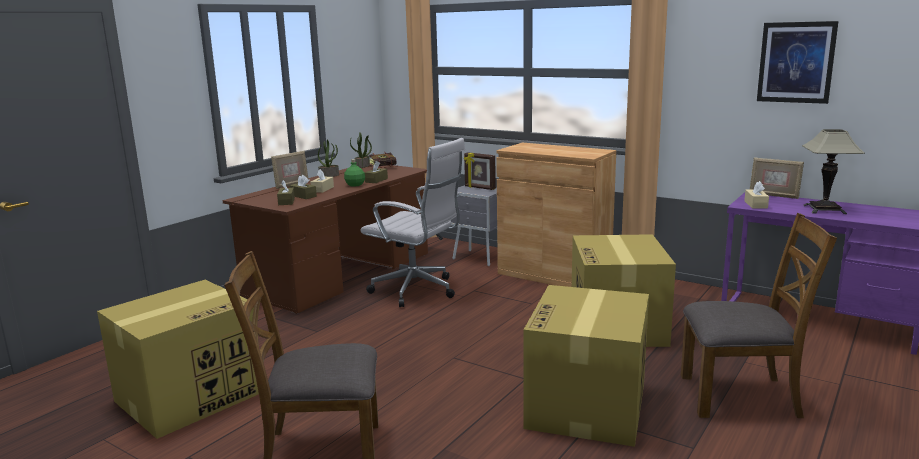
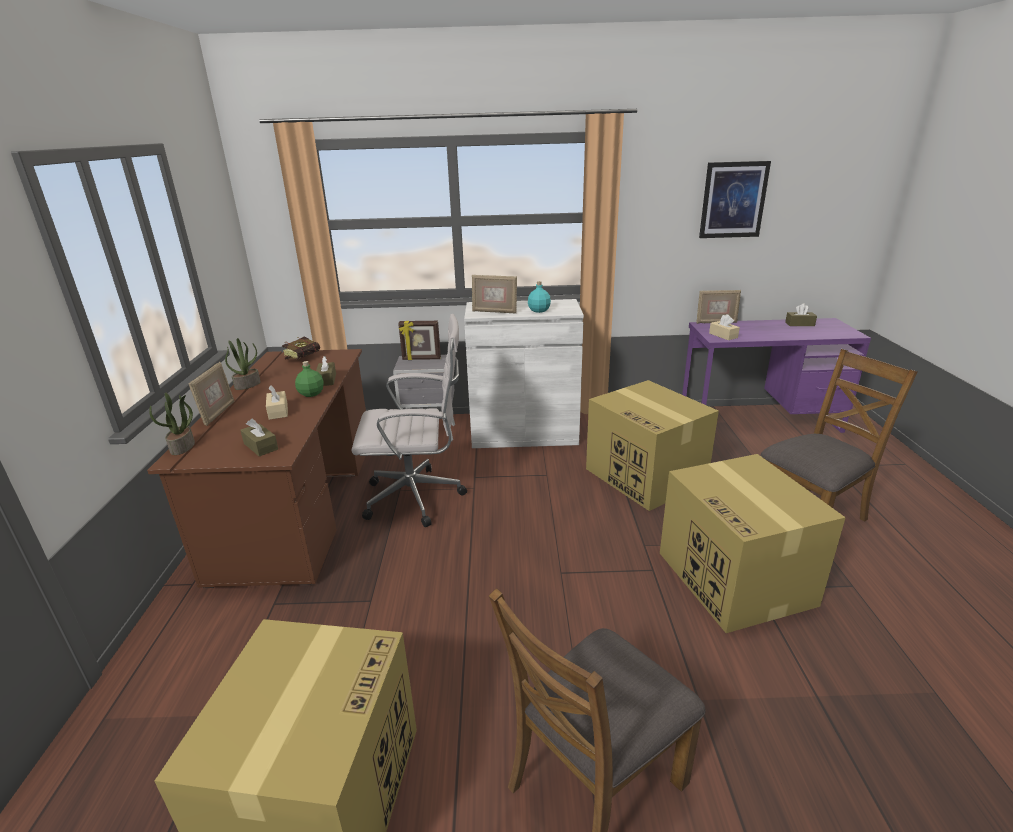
camera: 35 degrees left, 10 degrees up
brown tissue box [289,175,317,199] -> brown tissue box moved to [785,304,817,326]
potted plant [350,132,372,168] -> potted plant moved to [149,393,195,455]
brown cabinet [496,143,616,287] -> white cabinet [464,299,584,448]
table lamp [802,129,865,214] -> none
none -> picture frame [472,275,517,314]
none -> turquoise bottle [528,281,551,313]

